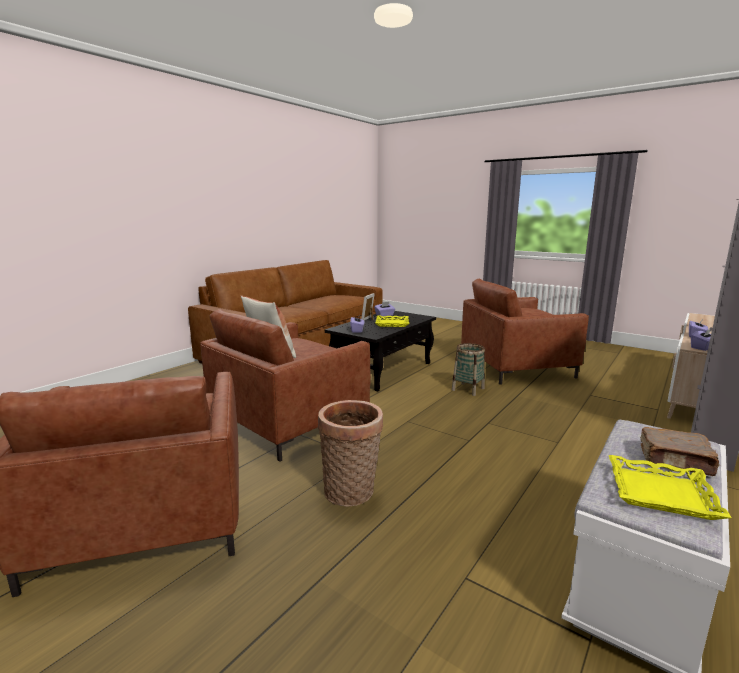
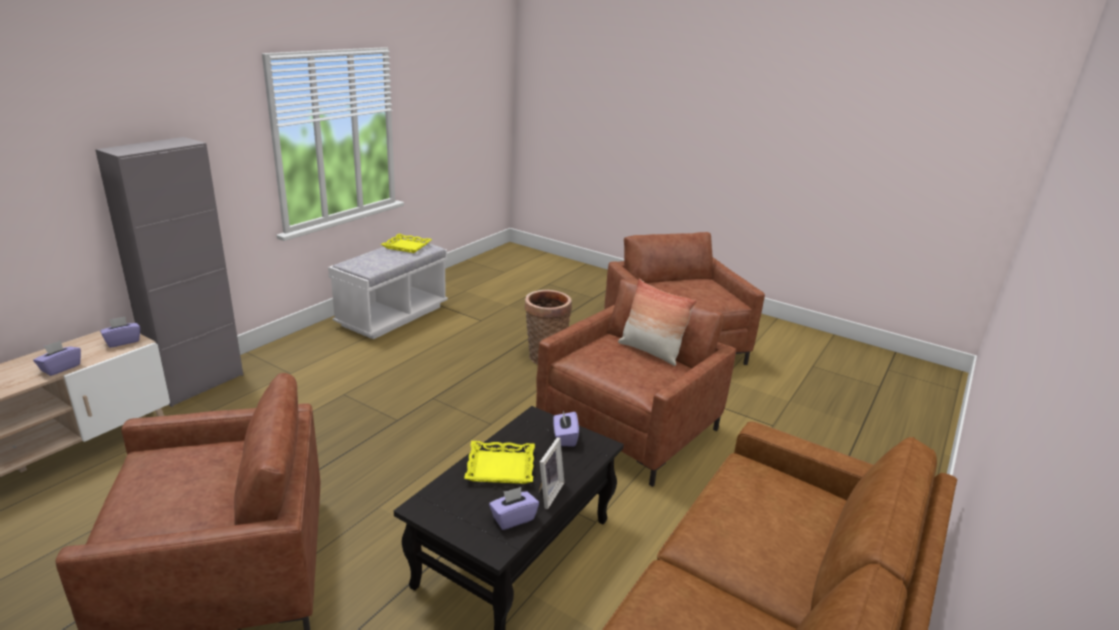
camera: 175 degrees right, 10 degrees up
basket [452,343,485,396] -> none
brown book [640,427,720,476] -> none

